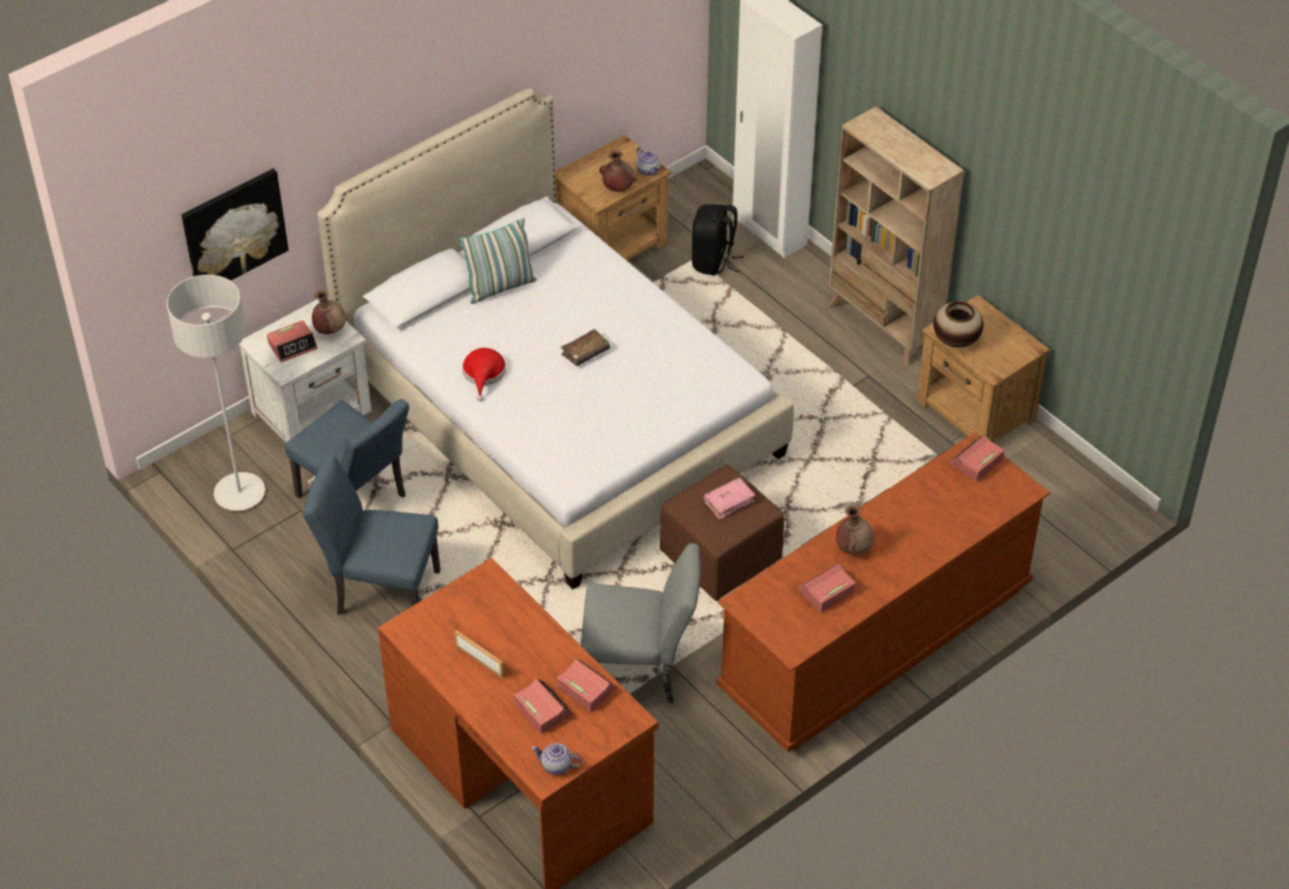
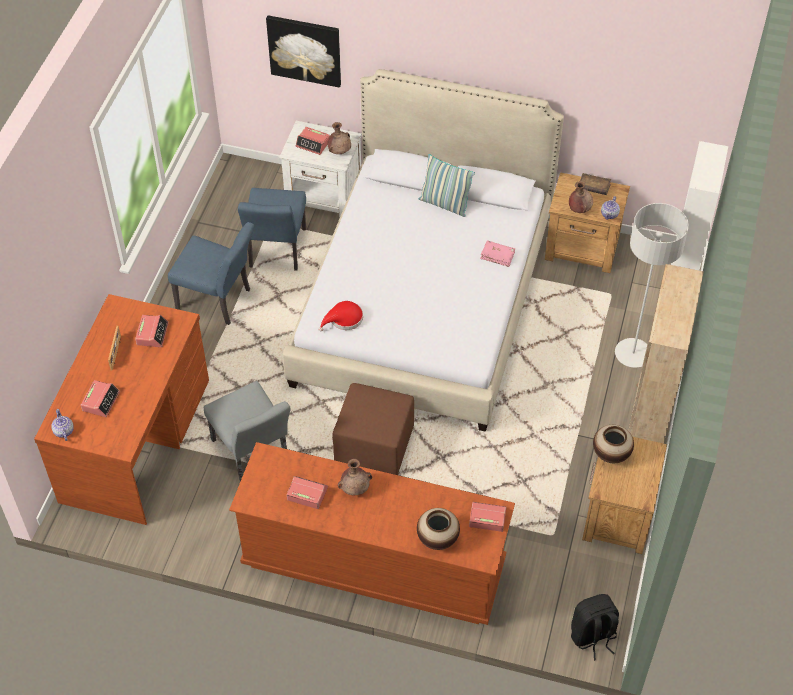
camera: 55 degrees right, 5 degrees up
grey floor lamp [167,275,265,511] -> grey floor lamp moved to [615,203,689,368]
blue chair [303,455,441,615] -> blue chair turned 135 degrees clockwise [168,222,254,325]
red hat [462,348,506,401] -> red hat moved to [318,301,363,332]
alarm clock [557,659,617,711] -> alarm clock moved to [135,315,169,347]
brown book [560,329,610,366] -> brown book moved to [580,173,611,195]
black backpack [692,204,744,276] -> black backpack moved to [571,594,619,661]
pink book [704,478,756,520] -> pink book moved to [480,240,515,267]
none -> vase [417,508,460,550]

